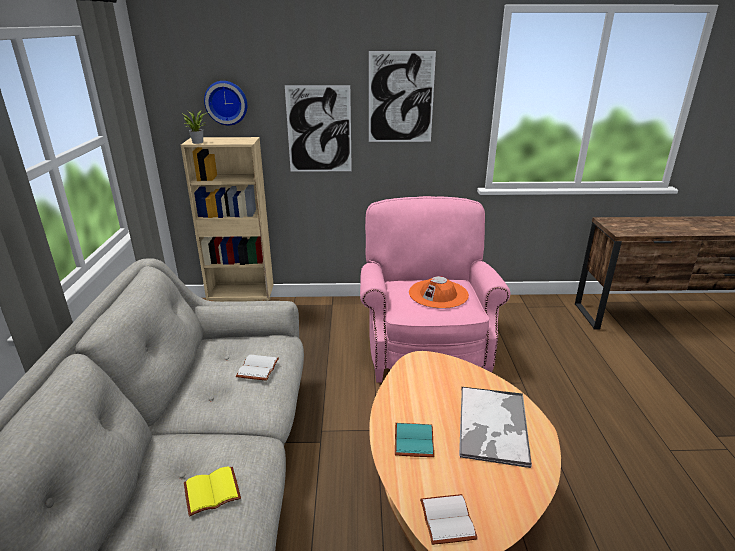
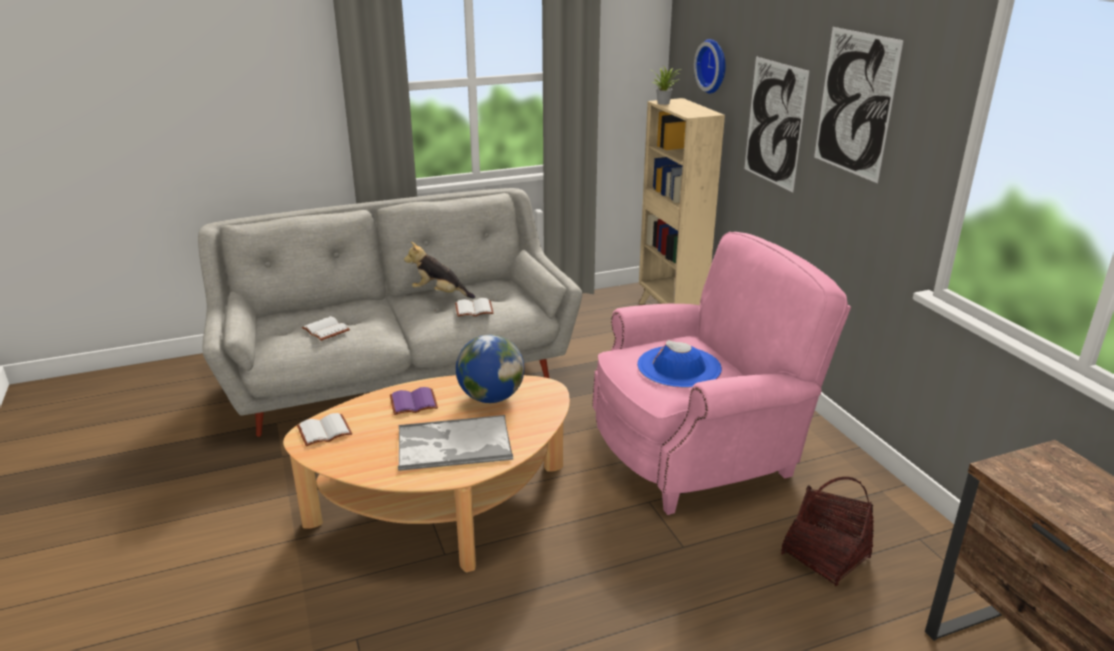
camera: 70 degrees right, 0 degrees up
yellow book [184,466,241,517] -> white book [302,317,350,341]
turquoise book [395,423,434,457] -> purple book [390,387,438,415]
orange hat [409,276,469,309] -> blue hat [637,340,722,388]
none -> plush toy [404,242,475,299]
none -> globe [456,335,524,403]
none -> basket [781,477,874,586]

